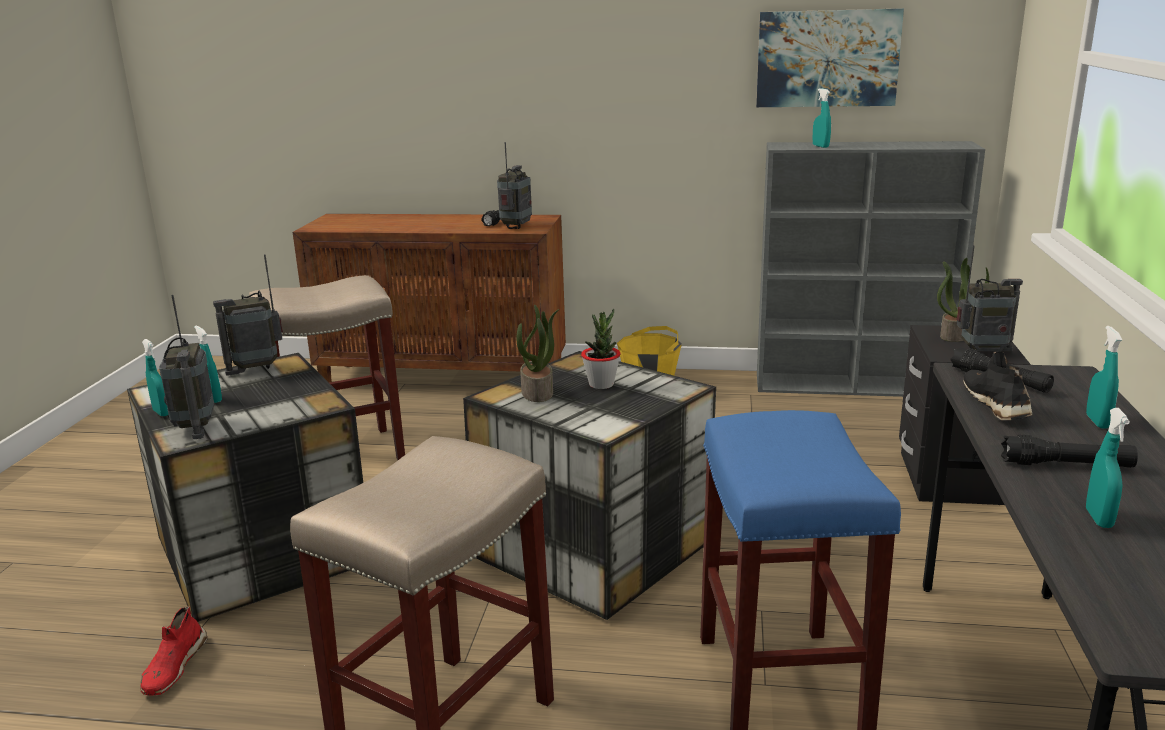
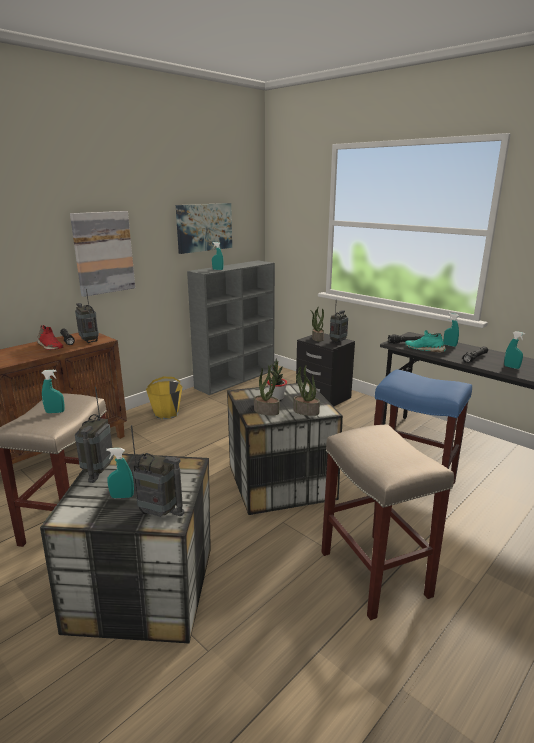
camera: 55 degrees left, 0 degrees up
red shoe [140,607,207,696] -> red shoe moved to [37,325,64,350]
turquoise spray bottle [142,339,169,416] -> turquoise spray bottle moved to [42,370,65,413]
black shoe [963,351,1033,420] -> turquoise shoe [405,330,446,353]
none -> picture [70,211,135,297]
none -> potted plant [293,365,320,416]

